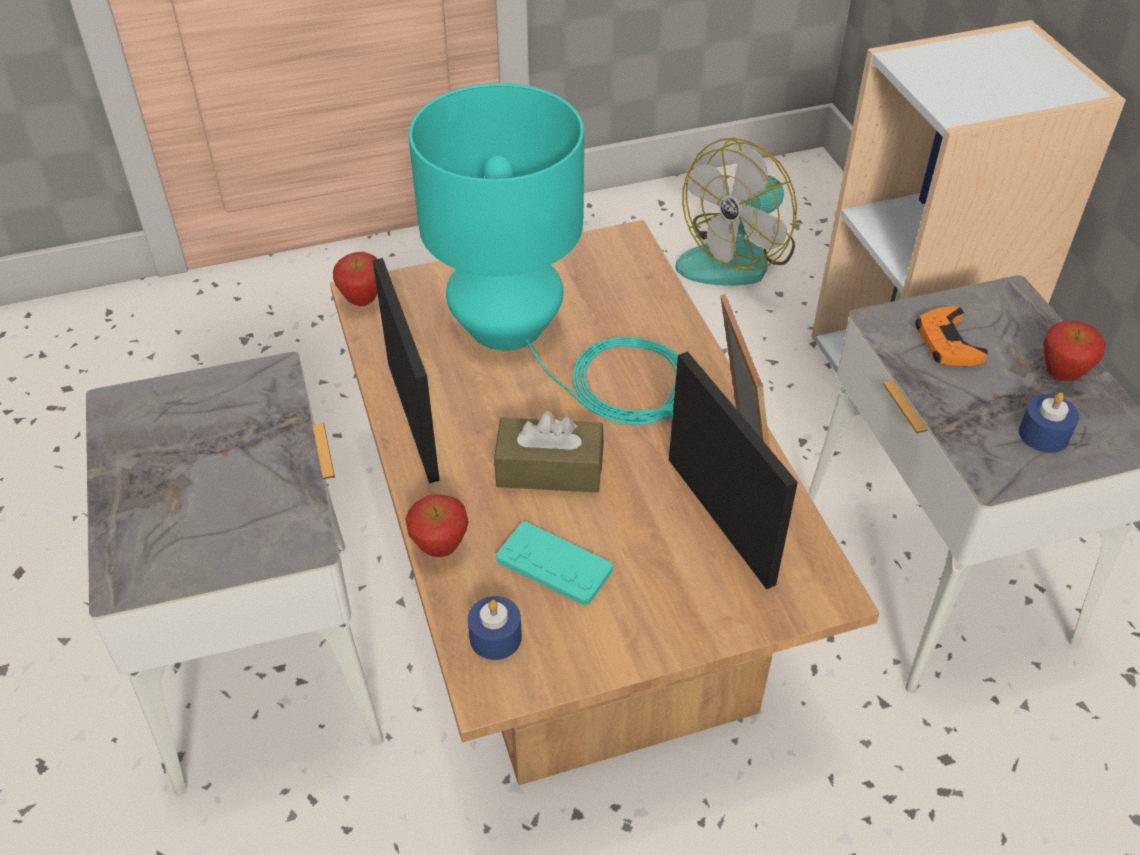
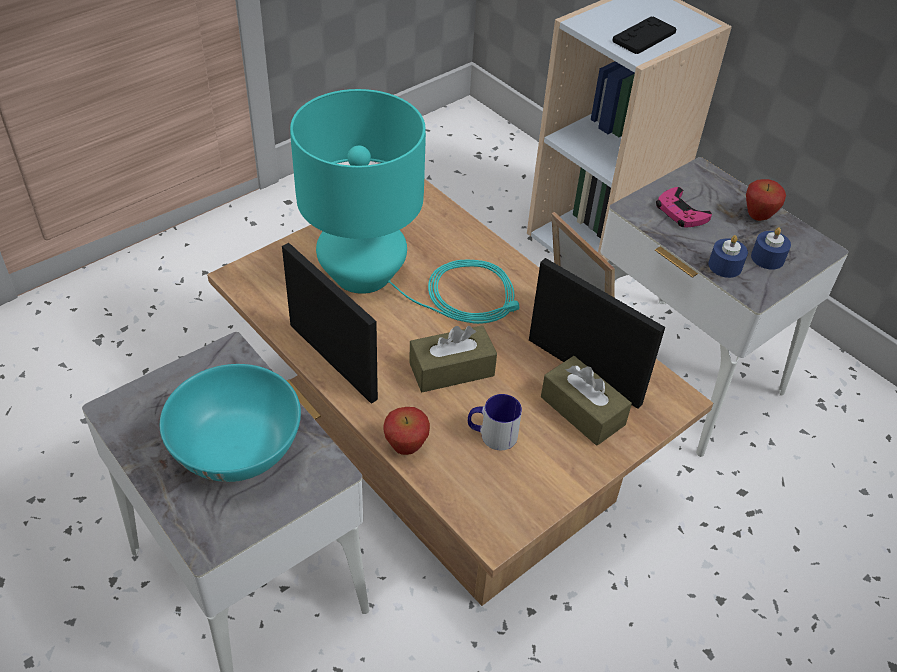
camera: 25 degrees left, 0 degrees up
apple [333,252,377,306] -> none
blue candle [468,596,522,660] -> blue candle moved to [708,235,748,278]
turquoise game controller [496,521,613,606] -> mug [468,394,522,450]
fan [676,138,797,286] -> none
orange game controller [915,306,988,366] -> pink game controller [656,187,712,228]
none -> turquoise bowl [160,364,301,482]
none -> brown tissue box [541,356,632,446]
none -> black game controller [612,17,676,54]

